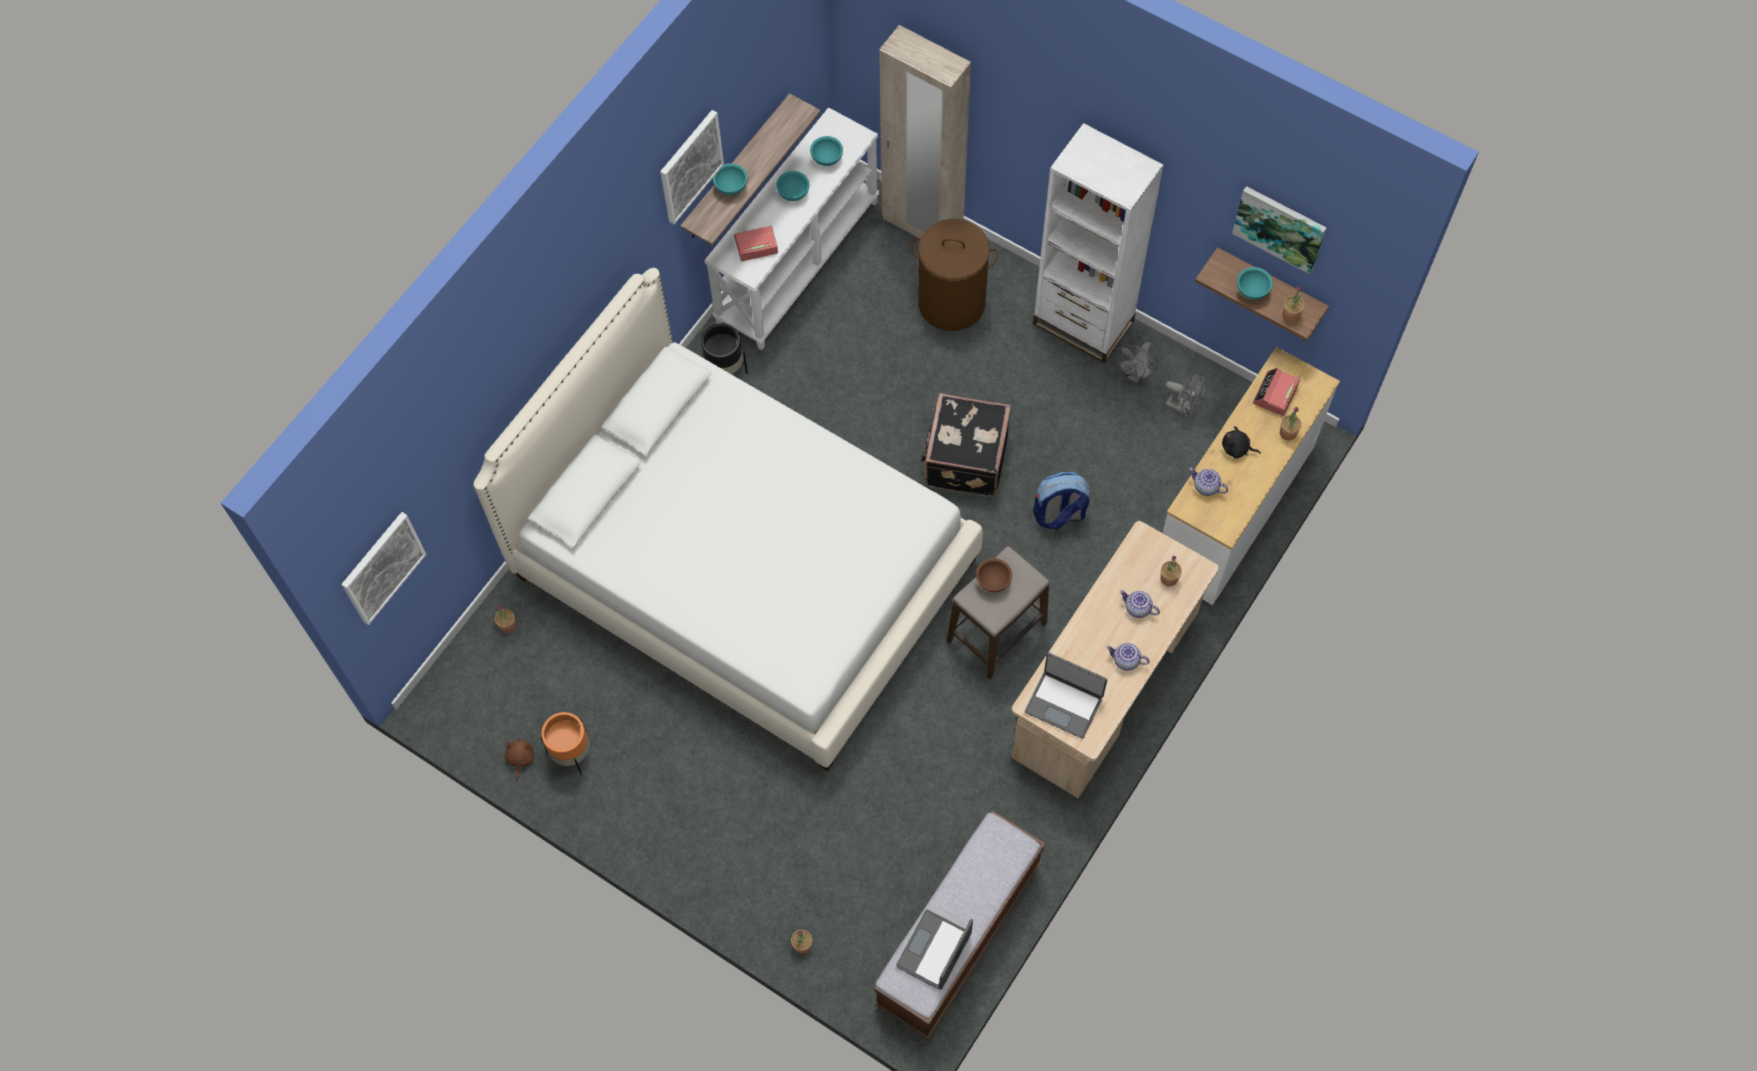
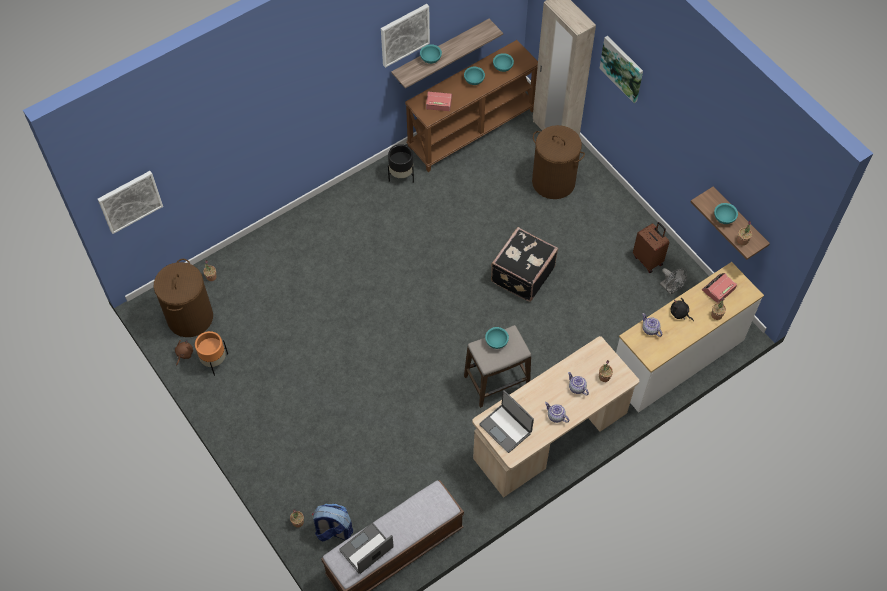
camera: 20 degrees right, 5 degrees down
white bed [473,268,983,771] -> none
white console table [704,107,879,350] -> brown console table [405,40,538,172]
brown bowl [976,558,1012,592] -> turquoise bowl [485,327,509,349]
white bookcase [1033,123,1164,363] -> none
backpack [1033,472,1090,530] -> backpack moved to [312,504,353,542]
grey fan [1116,342,1155,383] -> brown suitcase [633,222,669,273]
picture [1232,186,1326,274] -> picture moved to [599,36,643,103]
none -> brown laundry basket [154,259,213,337]

